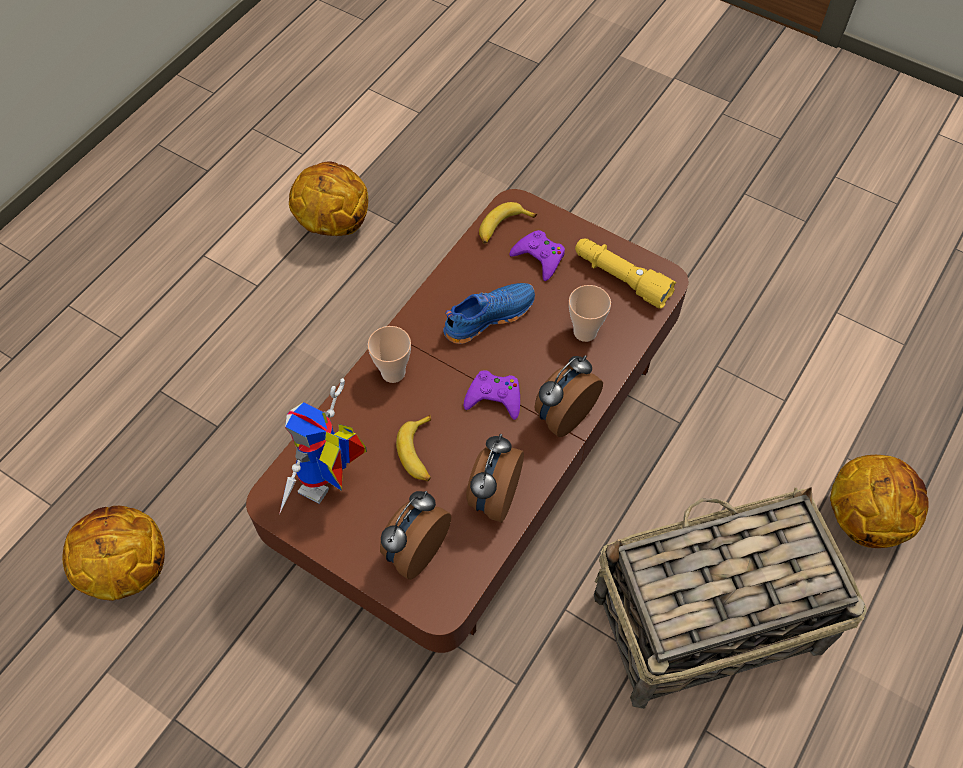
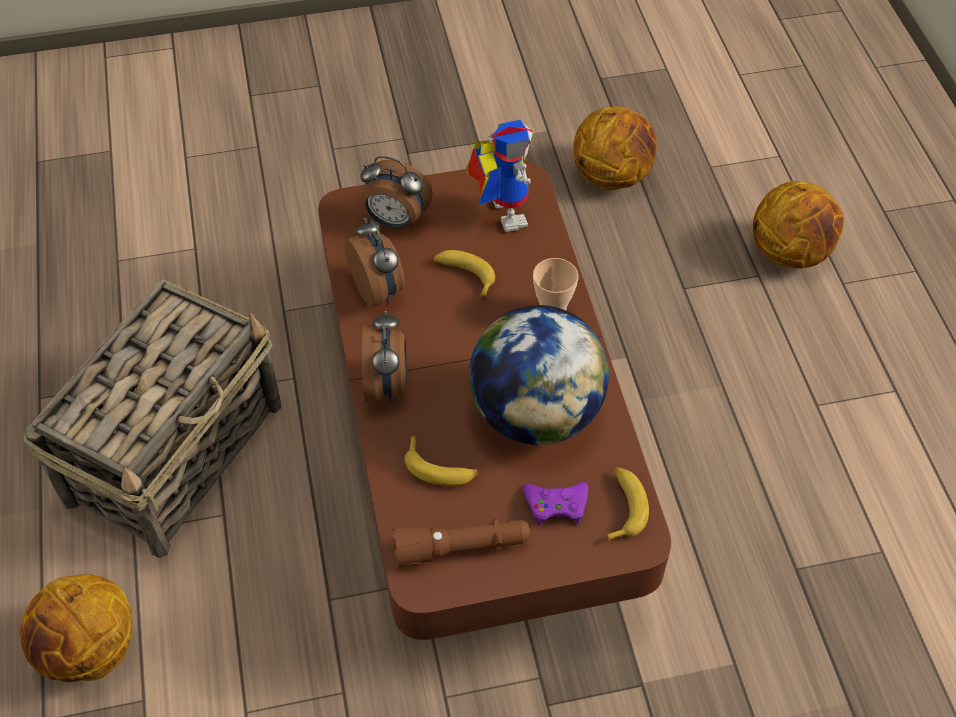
camera: 135 degrees right, 5 degrees down
basketball [289,161,368,236] -> basketball moved to [753,181,844,268]
alarm clock [380,491,451,579] -> alarm clock turned 120 degrees clockwise [360,156,433,229]
blue shoe [443,283,535,344] -> globe [469,305,609,445]
purple game controller [464,371,520,420] -> none
cup [569,285,611,342] -> banana [404,435,478,486]
yellow flashlight [575,239,676,308] -> brown flashlight [392,518,530,567]

